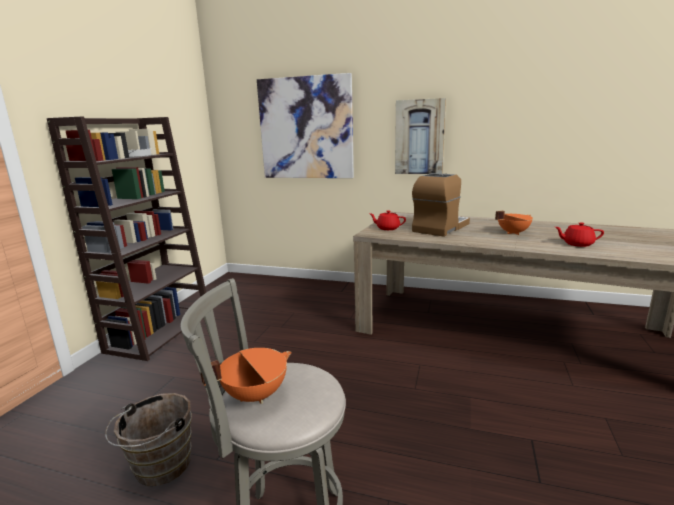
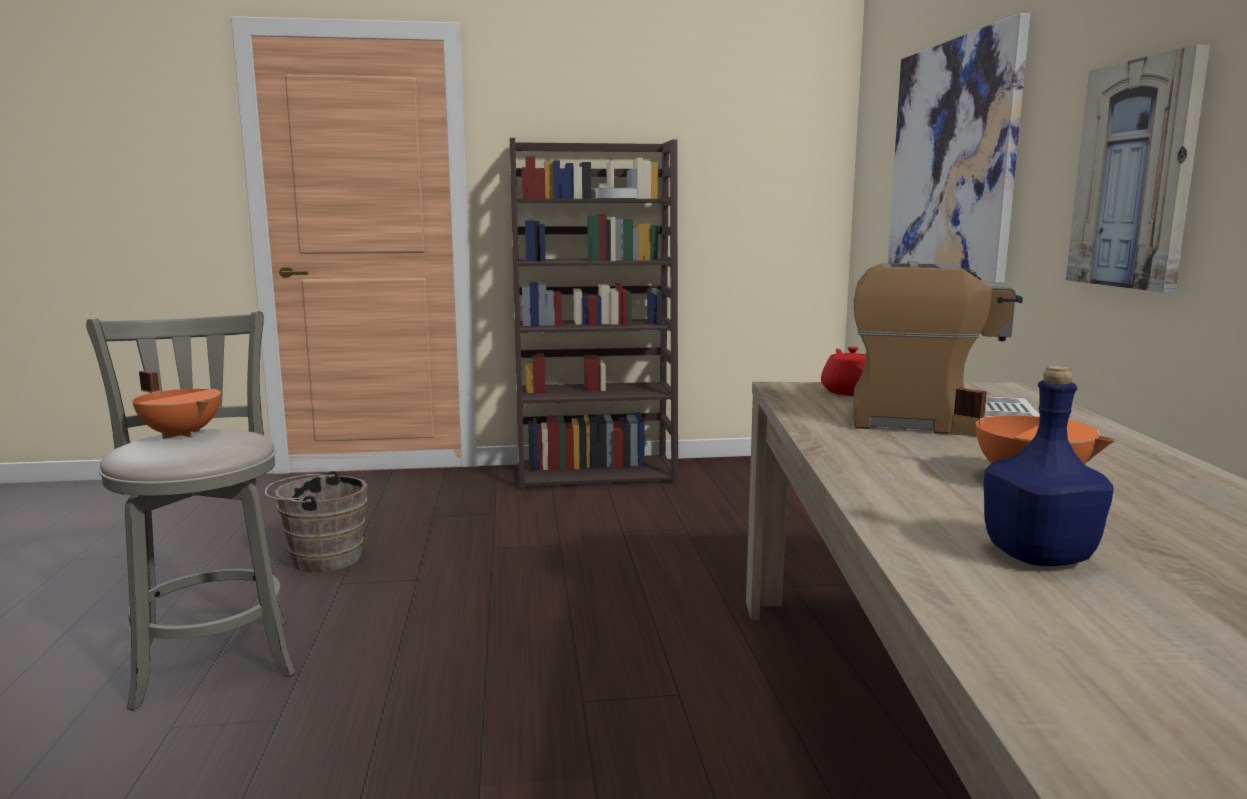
camera: 65 degrees right, 5 degrees down
red teapot [555,222,604,247] -> blue bottle [983,366,1114,566]

